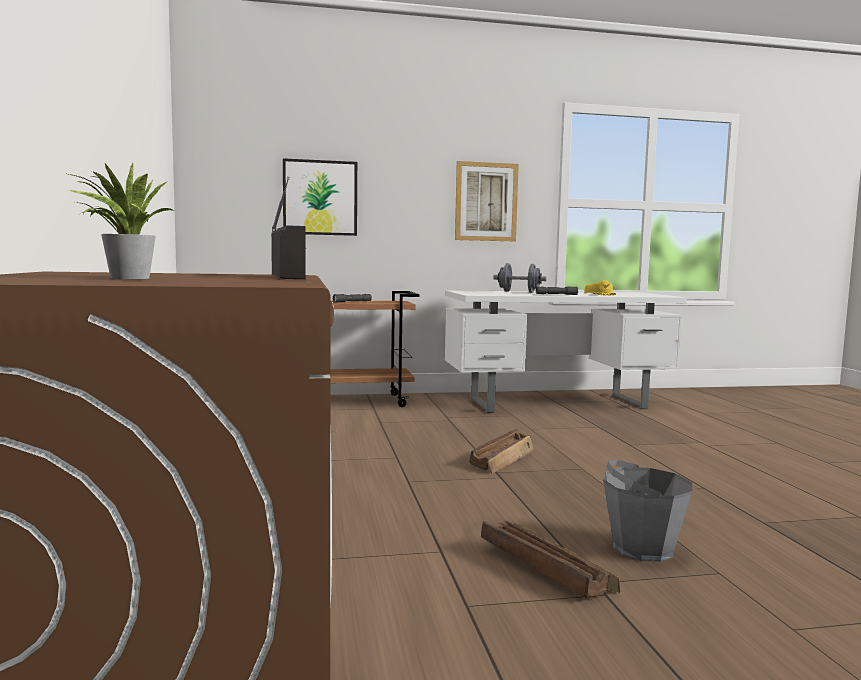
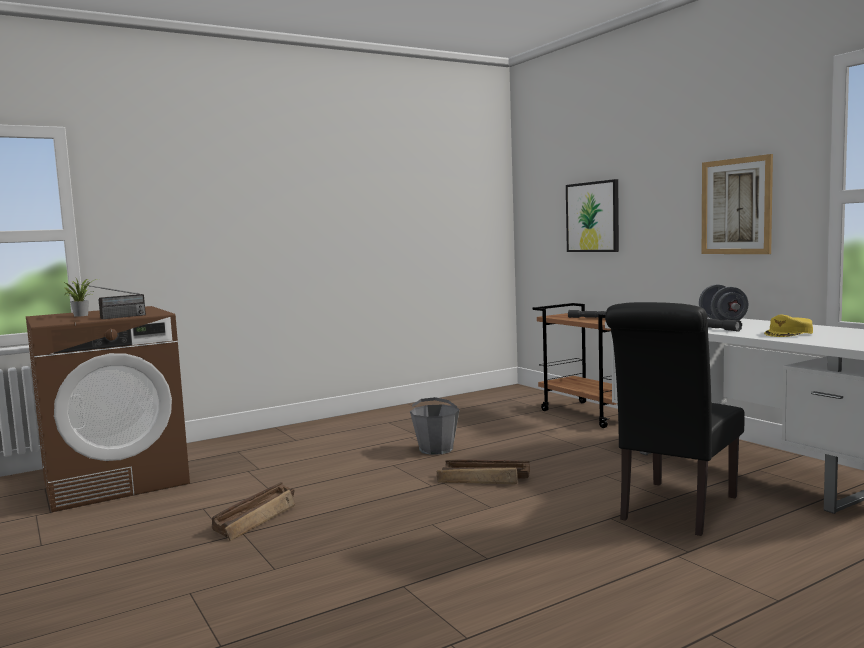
camera: 70 degrees right, 0 degrees up
grey bucket [603,460,692,562] -> grey bucket moved to [410,397,460,455]
none -> black chair [605,302,745,536]

